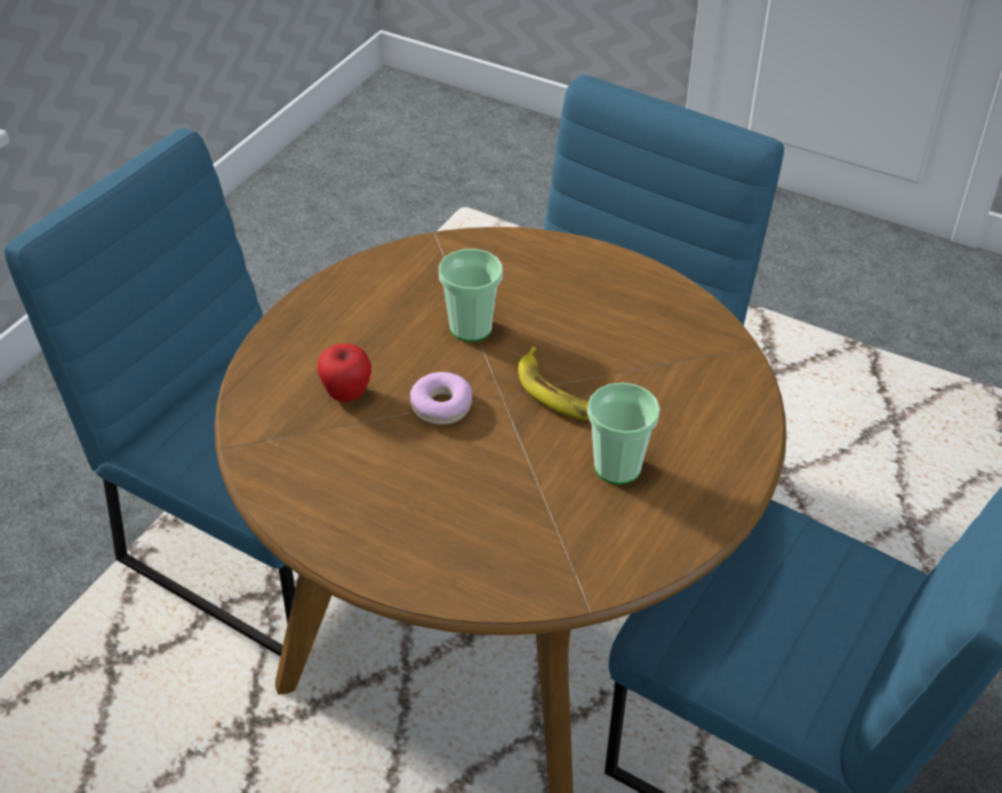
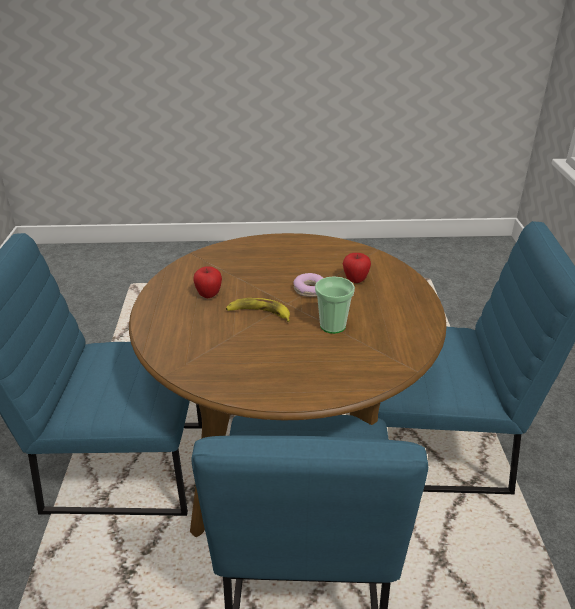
camera: 150 degrees right, 10 degrees down
cup [587,383,660,485] -> apple [193,266,222,298]

